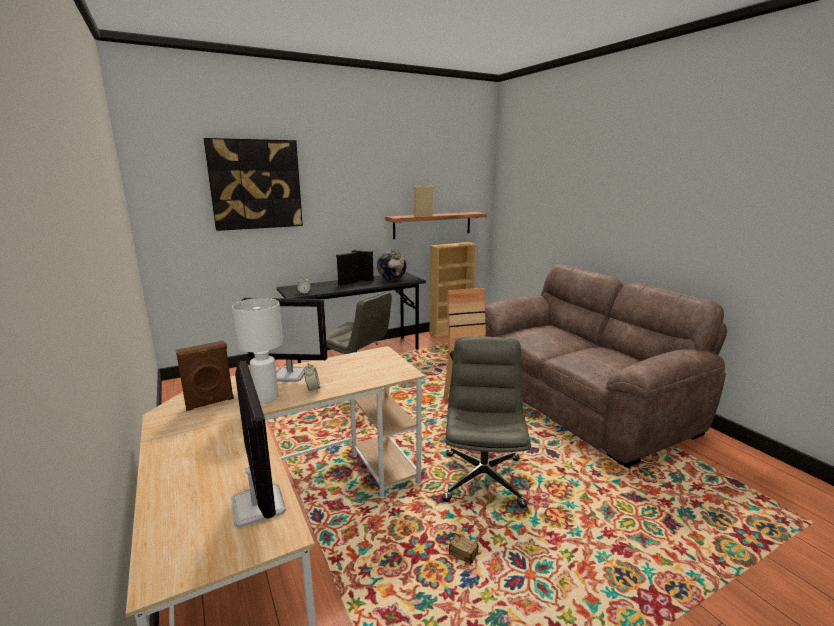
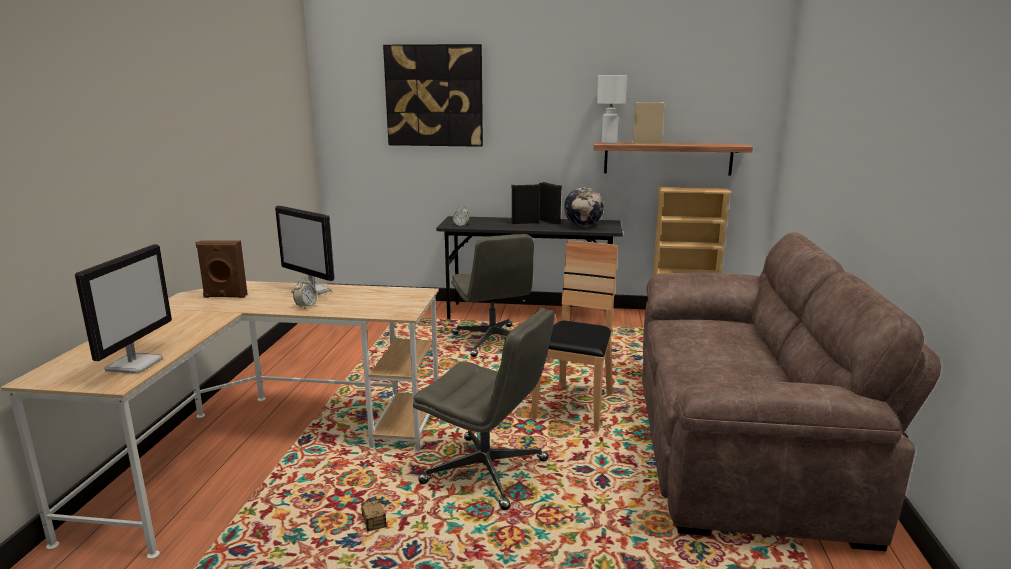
camera: 35 degrees right, 0 degrees up
white table lamp [232,298,283,403] -> white table lamp moved to [597,75,627,144]
grey office chair [442,336,531,508] -> grey office chair turned 75 degrees clockwise [413,308,555,510]

